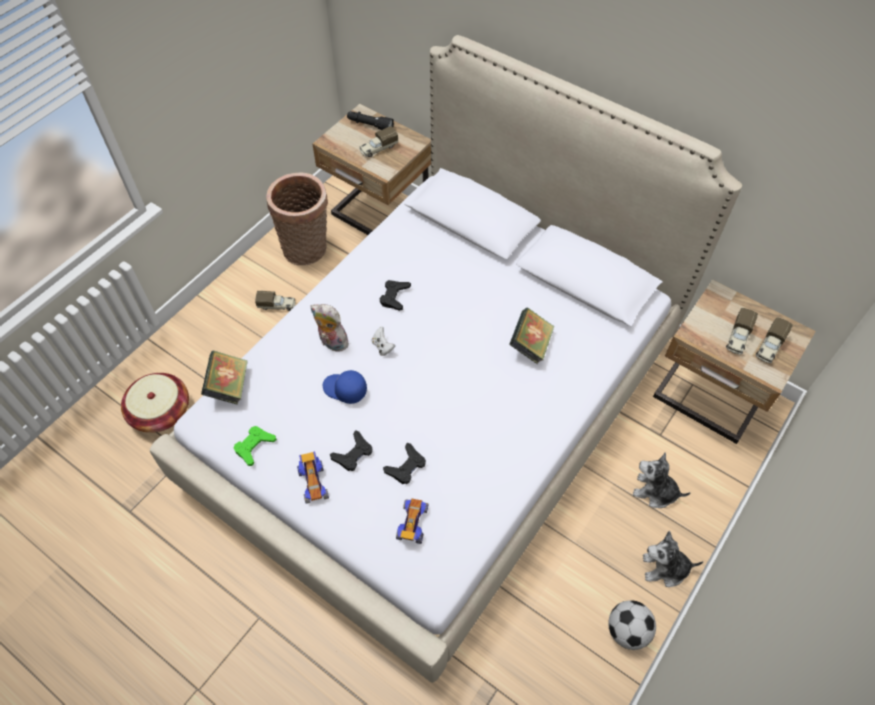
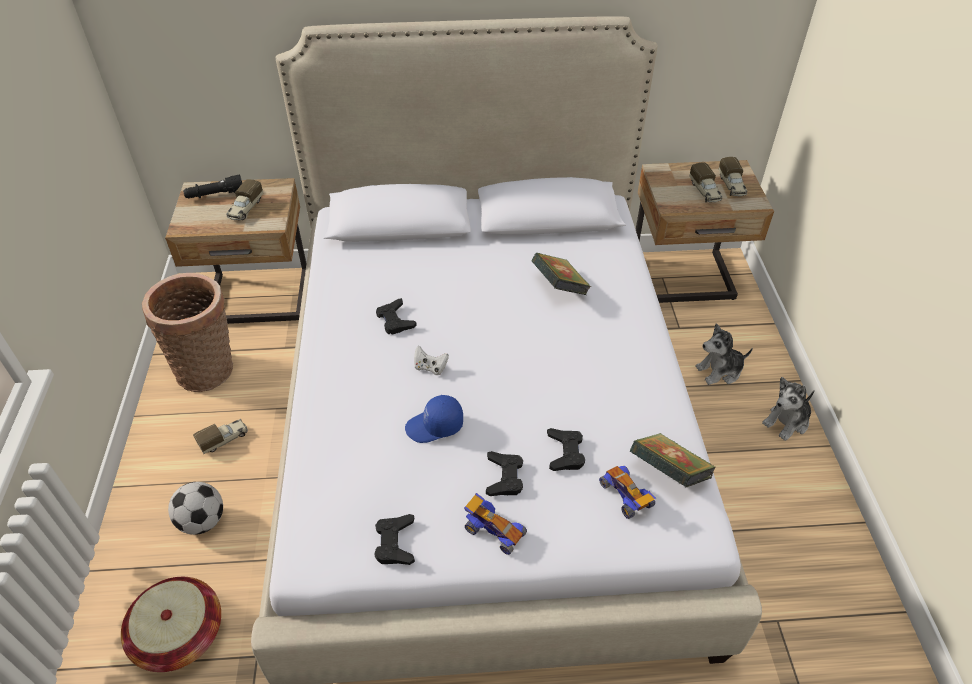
camera: 40 degrees left, 10 degrees down
book [201,350,248,405] -> book moved to [630,433,715,488]
green game controller [234,426,277,466] -> black game controller [374,514,415,565]
plush toy [310,304,350,352] -> none
football [608,600,656,650] -> football moved to [168,482,223,535]

